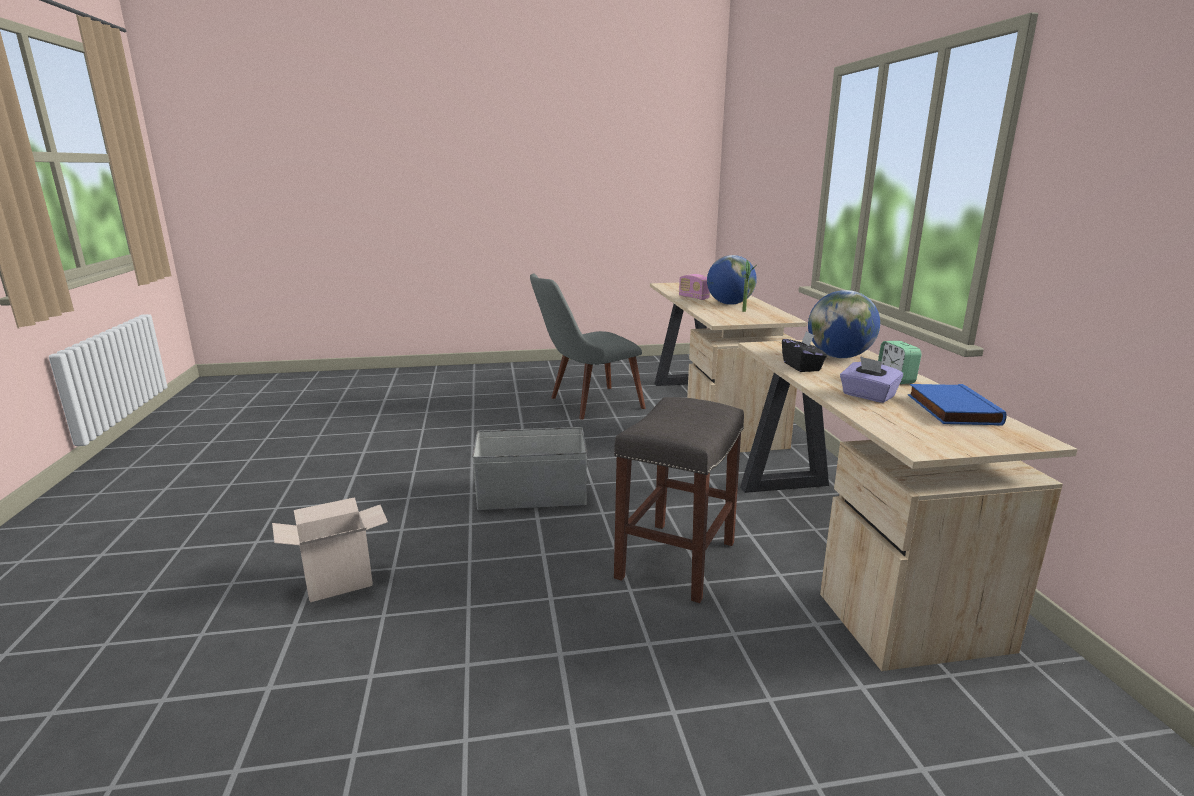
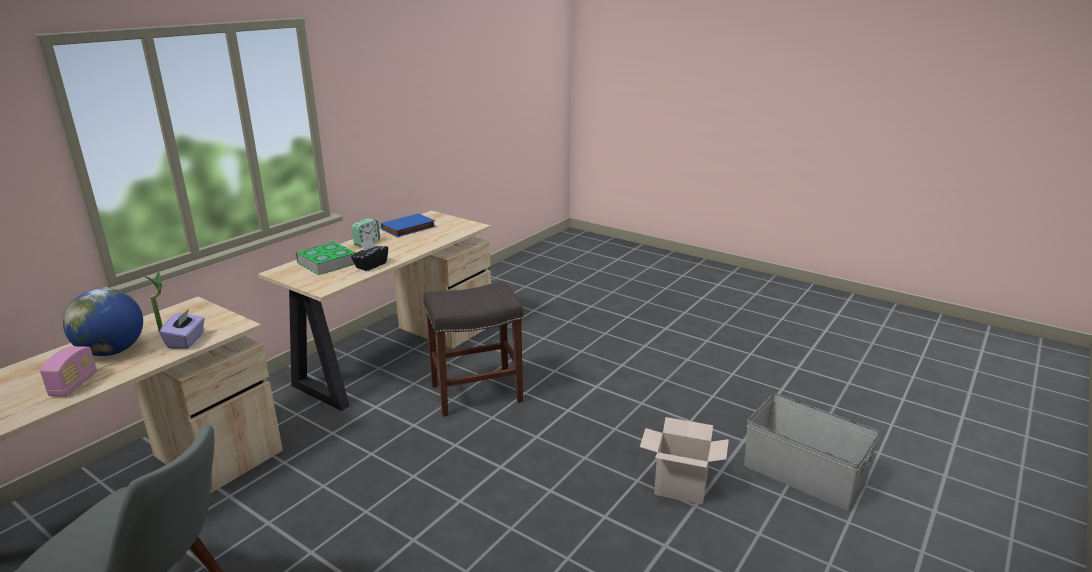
camera: 135 degrees left, 5 degrees up
grey storage box [472,427,587,510] -> grey storage box moved to [744,393,880,511]
globe [808,290,880,358] -> book [296,242,356,275]
purple tissue box [840,356,903,403] -> purple tissue box moved to [159,309,205,349]

